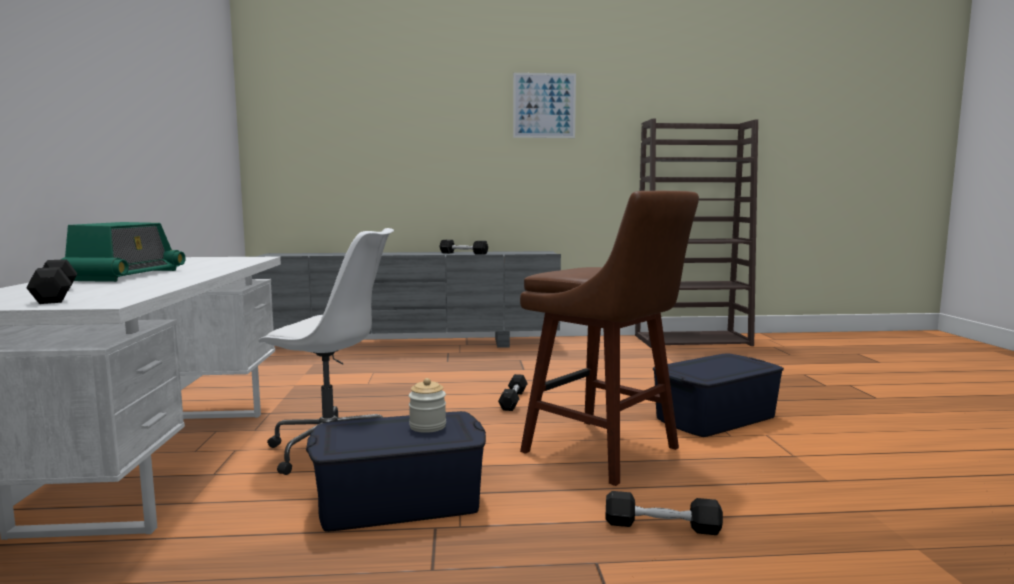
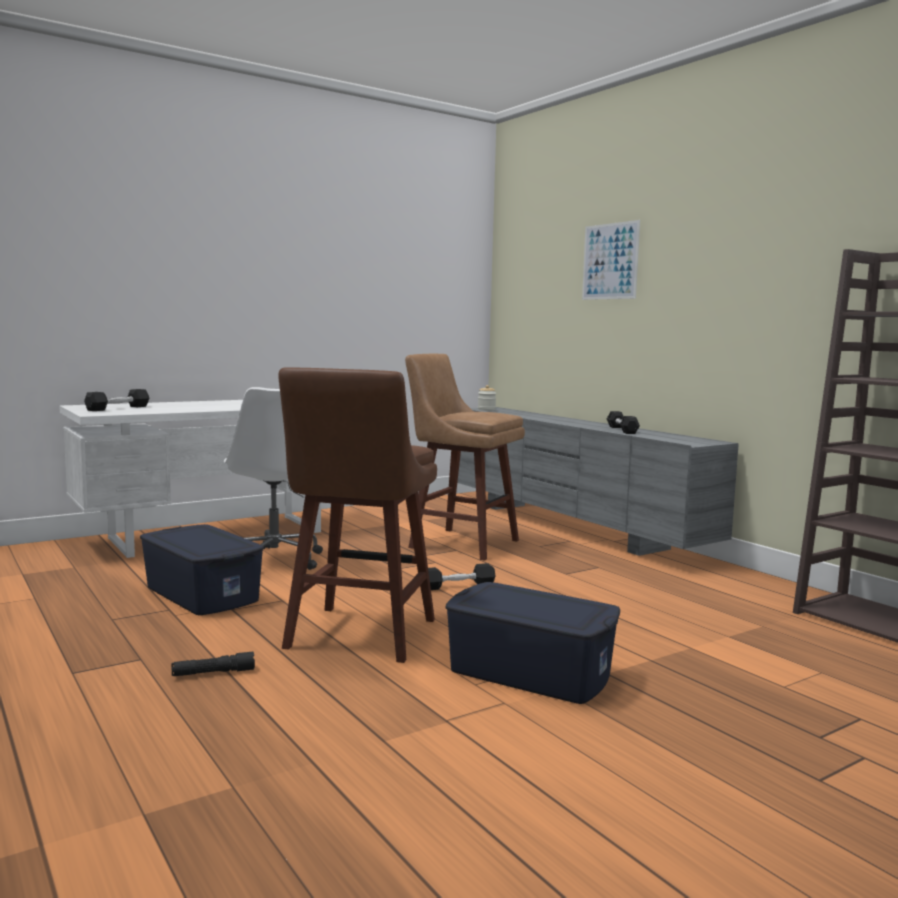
camera: 60 degrees right, 0 degrees up
radio [61,222,186,282] -> none
jar [409,378,446,433] -> jar moved to [478,385,496,411]
picture [513,73,576,138] -> picture moved to [582,220,640,300]
black dumbbell [606,491,723,535] -> black flashlight [171,652,255,676]
none -> brown stool [405,354,525,561]

